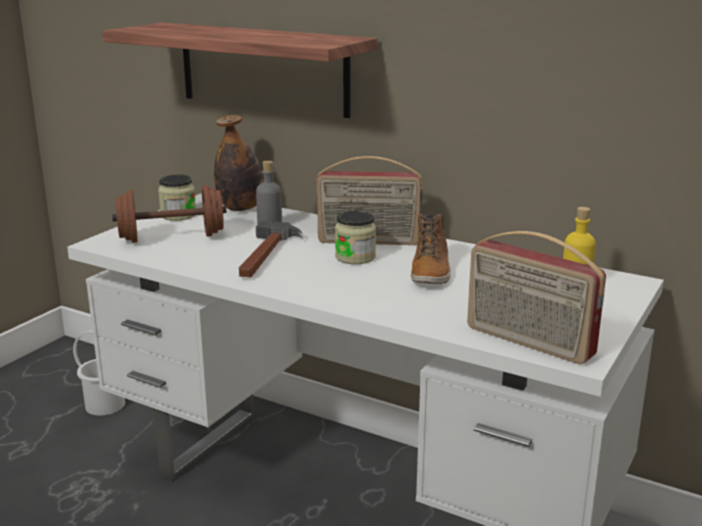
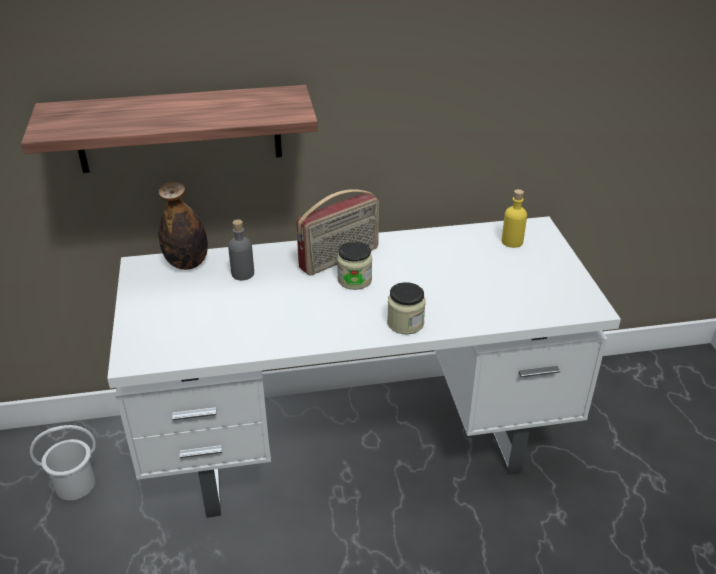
camera: 40 degrees left, 15 degrees up
brown dumbbell [112,185,226,243] -> none
jar [158,175,196,221] -> jar moved to [387,282,426,334]
hammer [239,221,302,278] -> none
boot [411,213,451,284] -> none
radio [467,231,606,364] -> none

